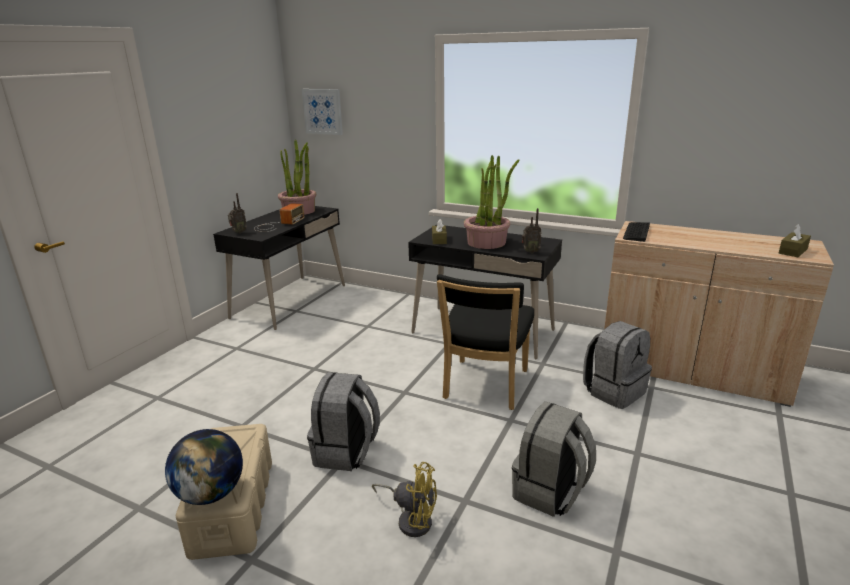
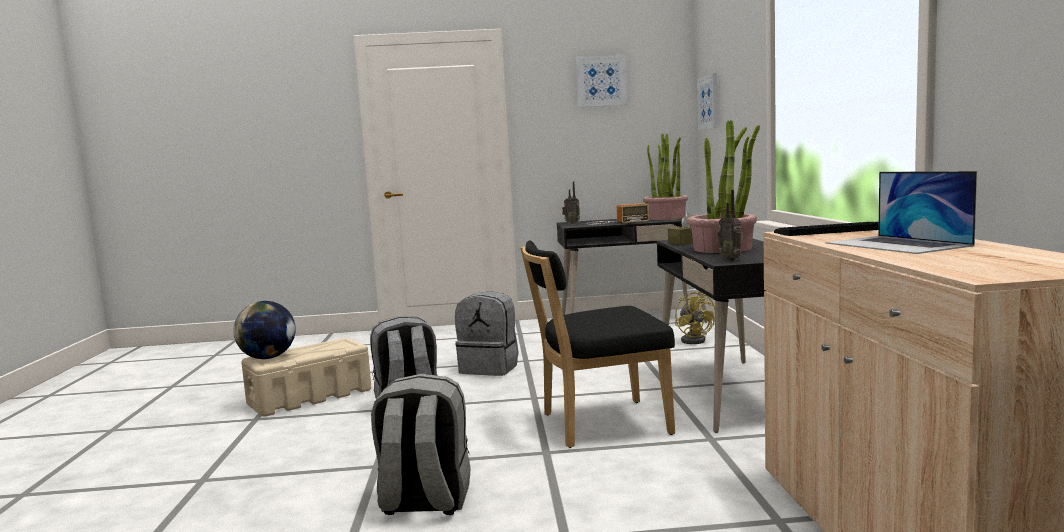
camera: 60 degrees right, 15 degrees down
yellow fan [372,462,437,537] -> yellow fan moved to [675,291,715,344]
grey backpack [583,321,652,409] -> grey backpack moved to [455,291,518,376]
brown tissue box [779,224,811,257] -> none
none -> picture [576,55,627,108]
none -> laptop [826,171,977,254]

